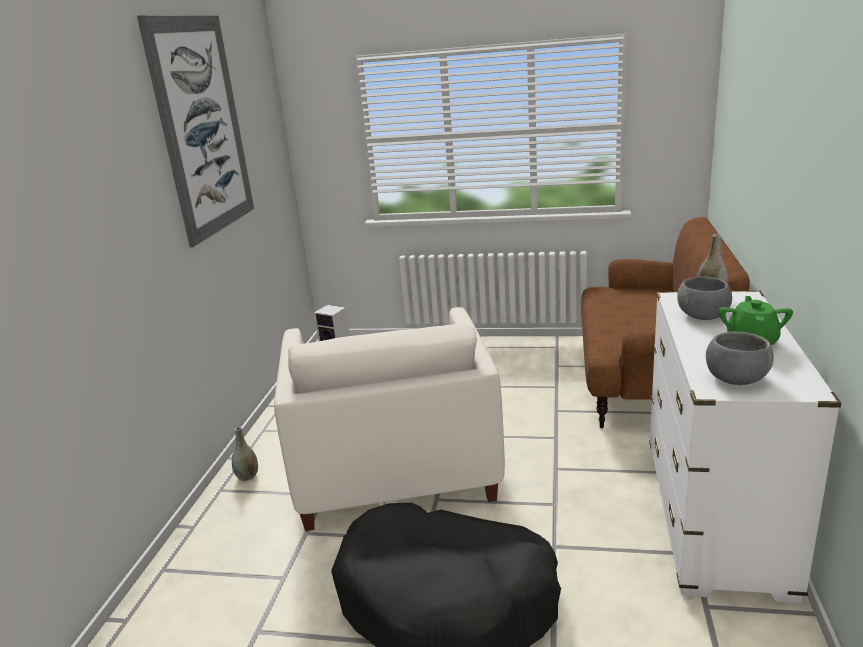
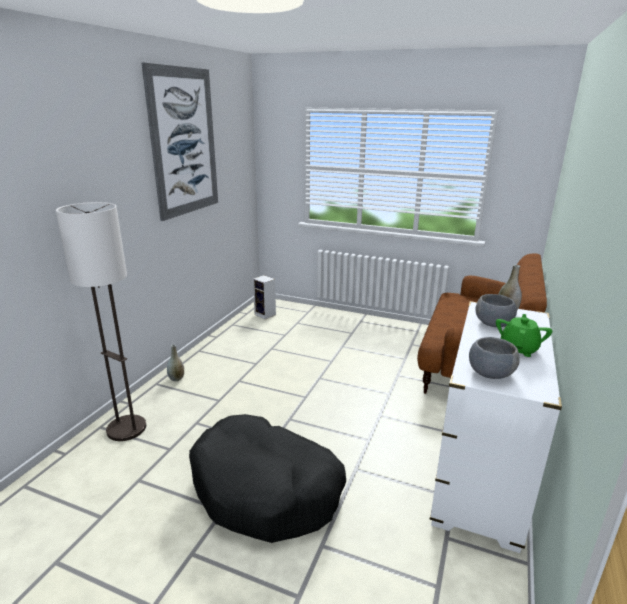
camera: 10 degrees right, 0 degrees up
white armchair [274,307,505,531] -> none
none -> floor lamp [56,202,146,441]

